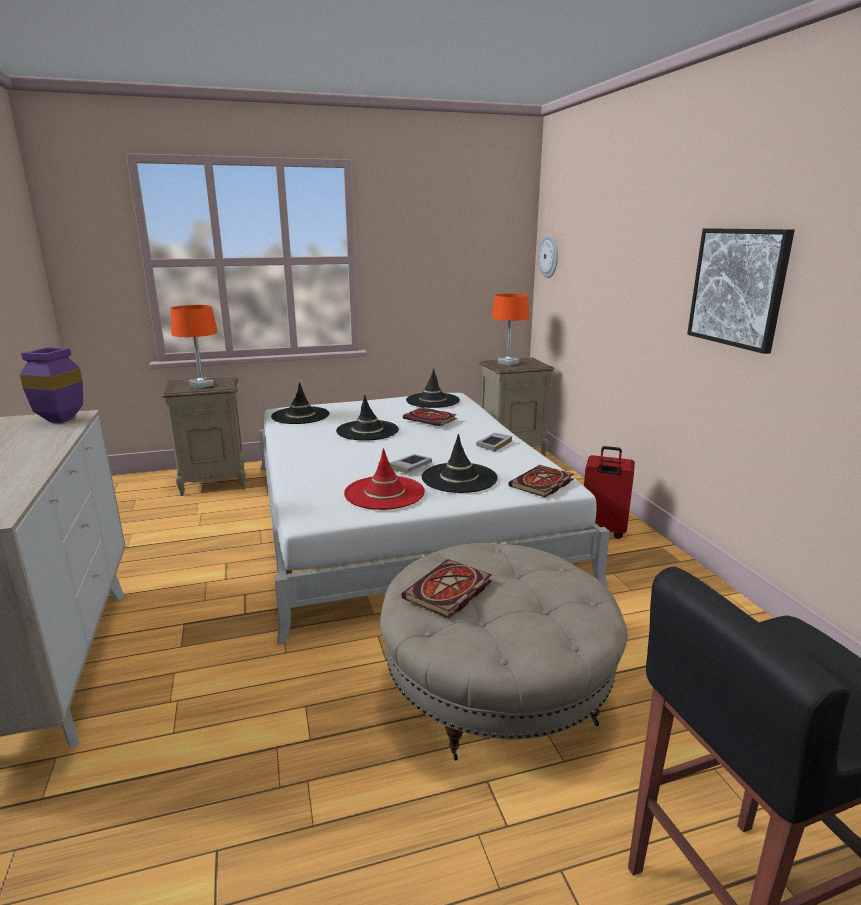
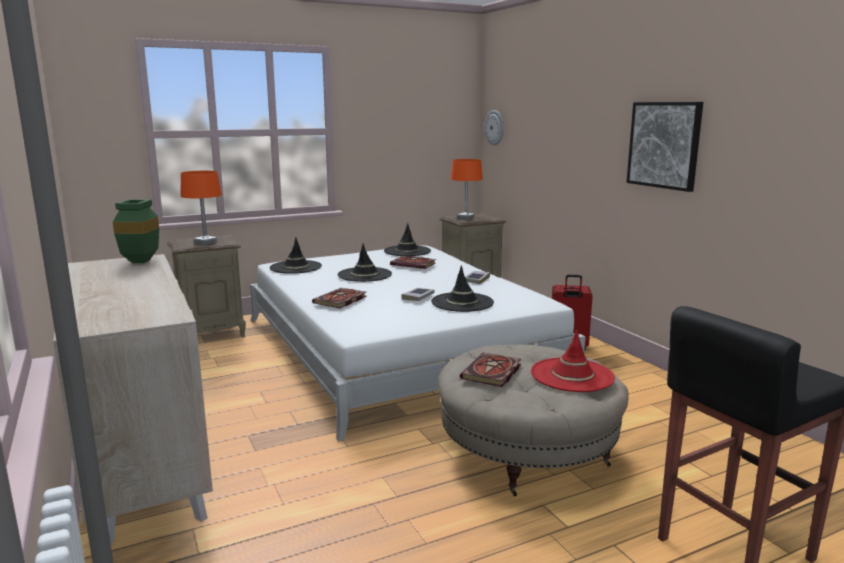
camera: 10 degrees left, 5 degrees down
purple vase [20,347,83,423] -> green vase [113,199,159,263]
red hat [344,448,425,510] -> red hat moved to [531,329,615,392]
book [509,465,574,498] -> book moved to [312,288,367,308]

